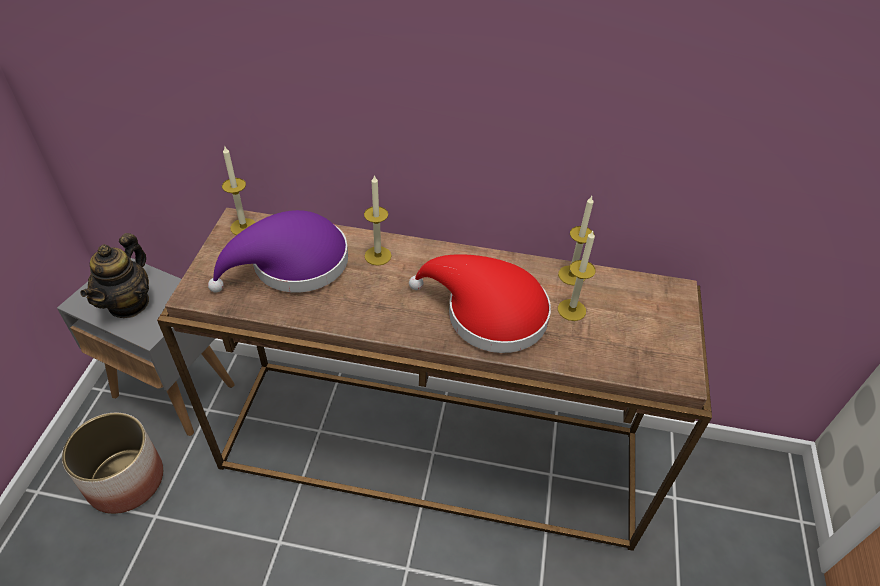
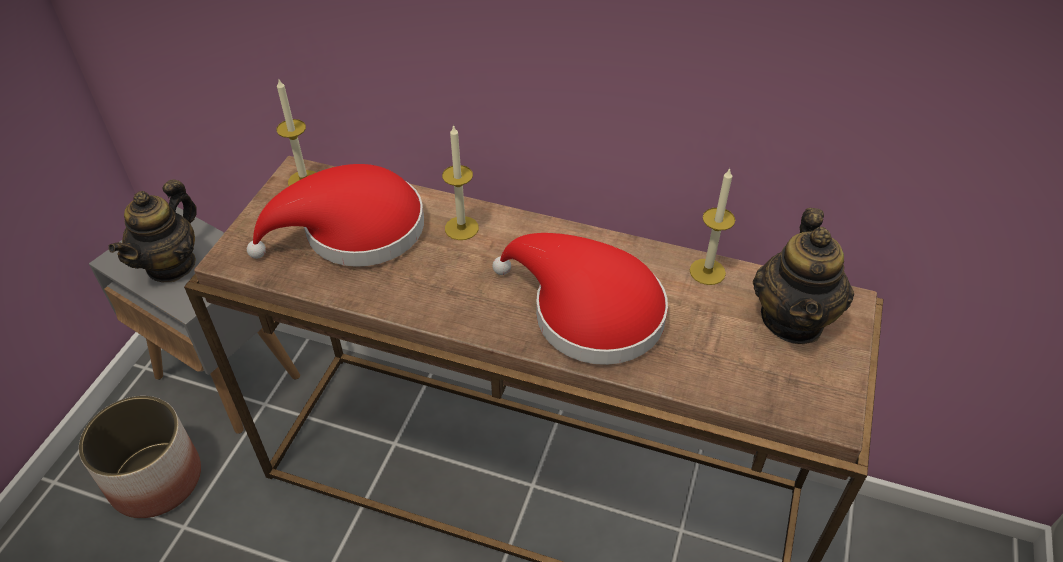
camera: 10 degrees right, 0 degrees up
purple hat [208,210,348,293] -> red hat [247,164,424,267]
candle [558,231,596,321] -> none
none -> teapot [753,208,854,344]

